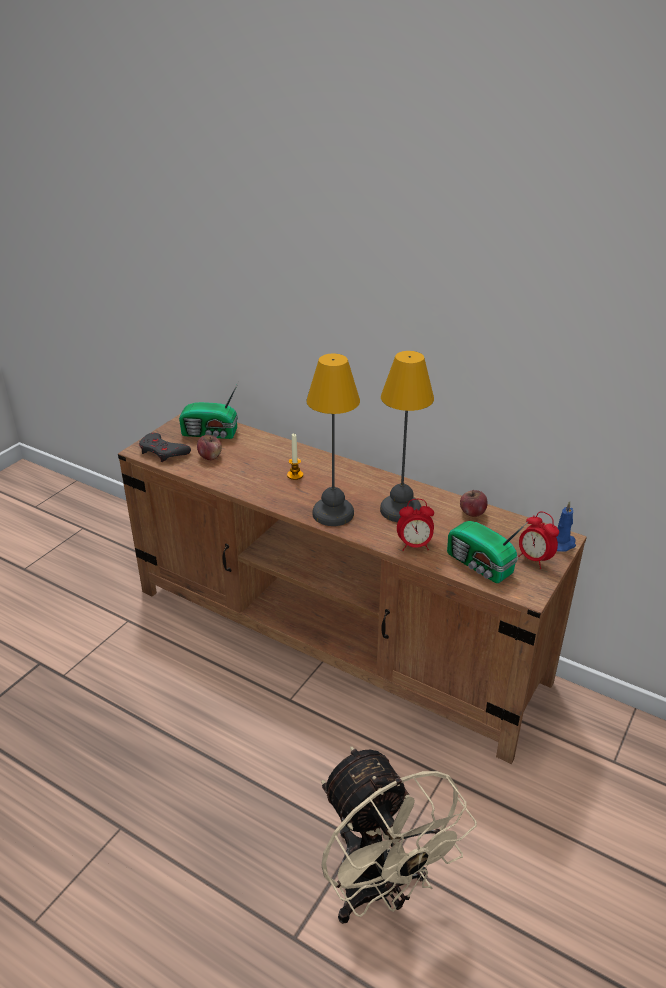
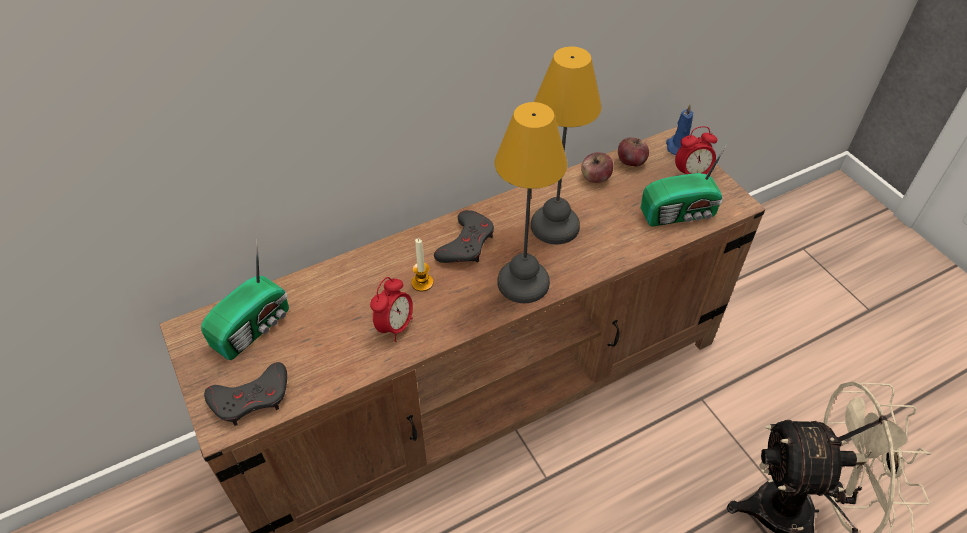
camera: 60 degrees left, 15 degrees up
apple [197,435,222,460] -> apple moved to [618,138,649,166]
alarm clock [397,499,434,551] -> alarm clock moved to [370,277,413,342]
none -> grey game controller [434,210,494,263]

